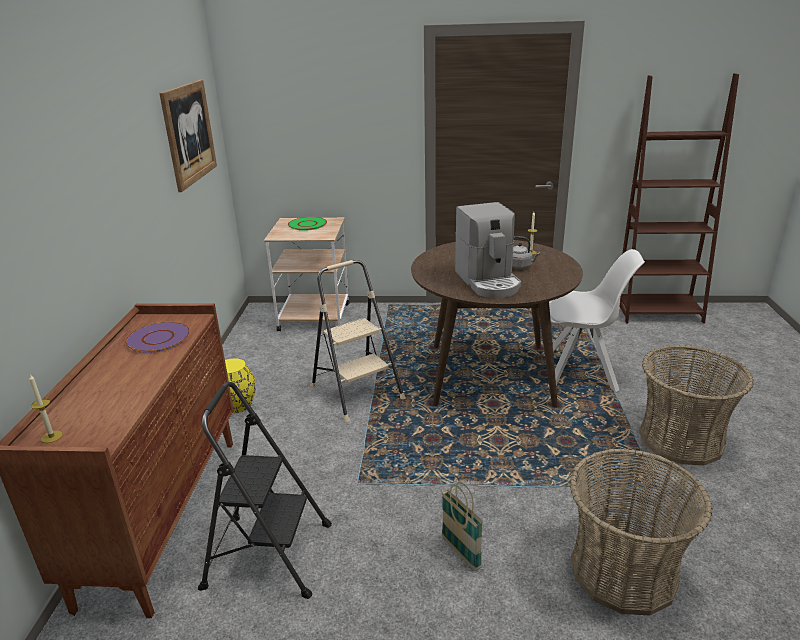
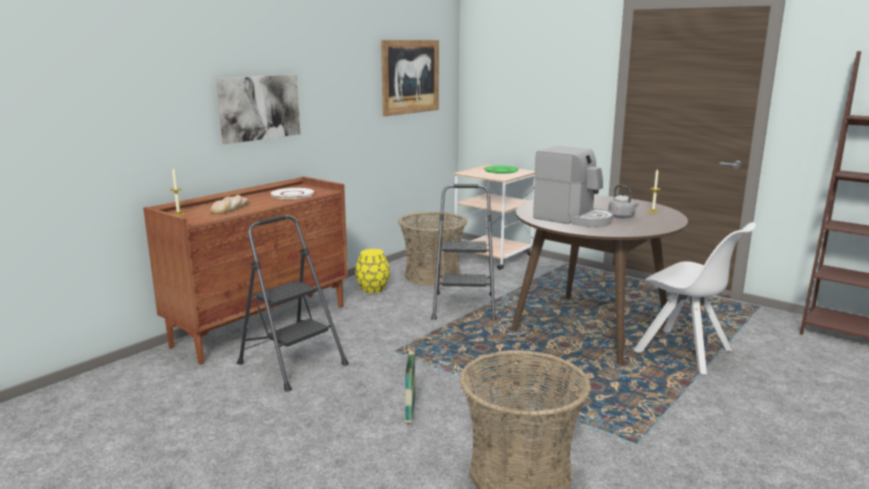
camera: 35 degrees right, 10 degrees down
purple plate [125,322,190,353] -> white plate [269,188,315,199]
beige step ladder [310,260,406,422] -> black step ladder [431,184,496,320]
coffee machine [455,202,521,298] -> coffee machine turned 75 degrees counterclockwise [533,146,613,228]
basket [639,345,754,465] -> basket moved to [398,212,467,286]
none -> bread [210,195,249,214]
none -> picture [216,75,300,144]

